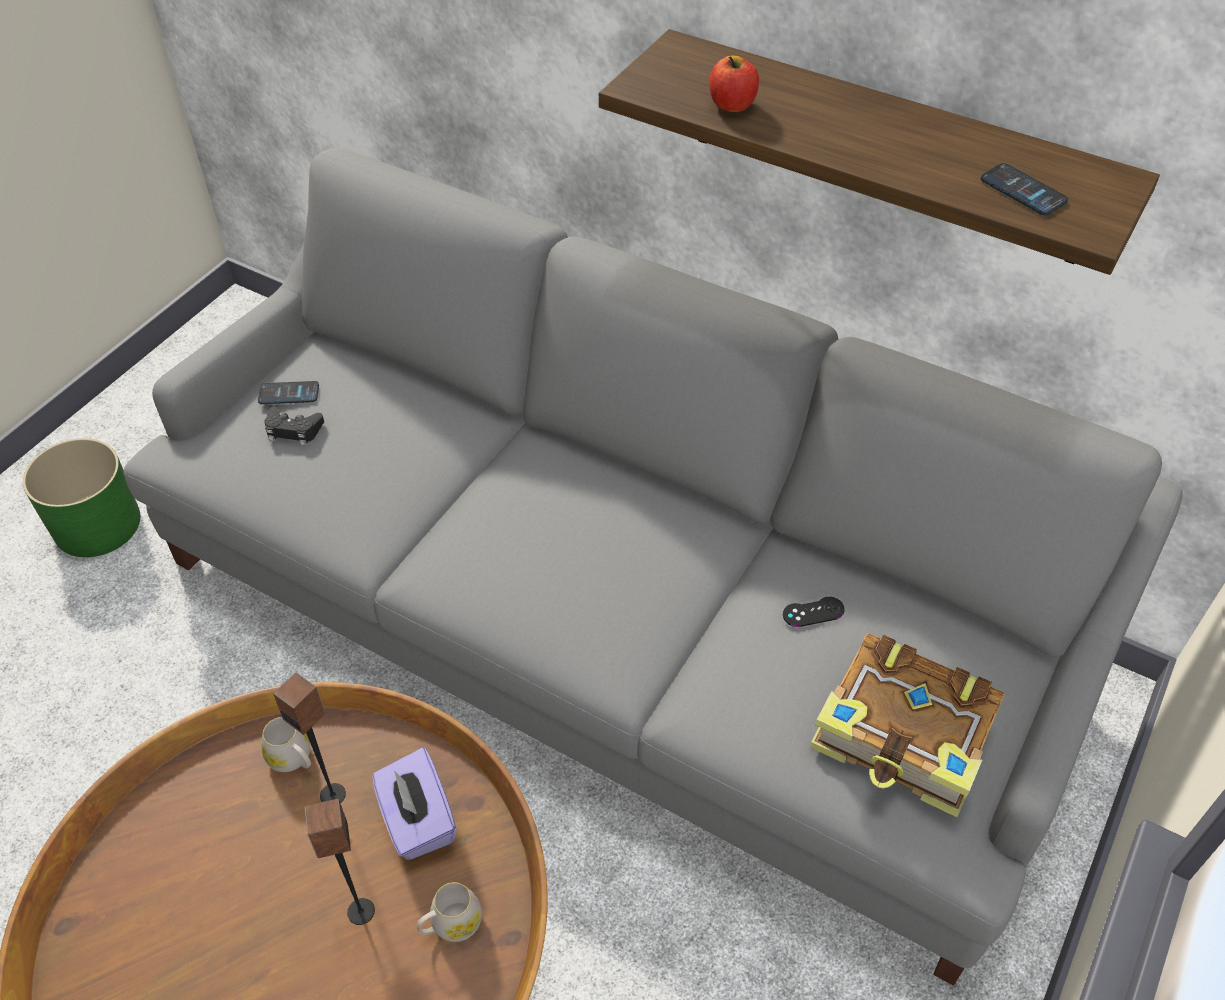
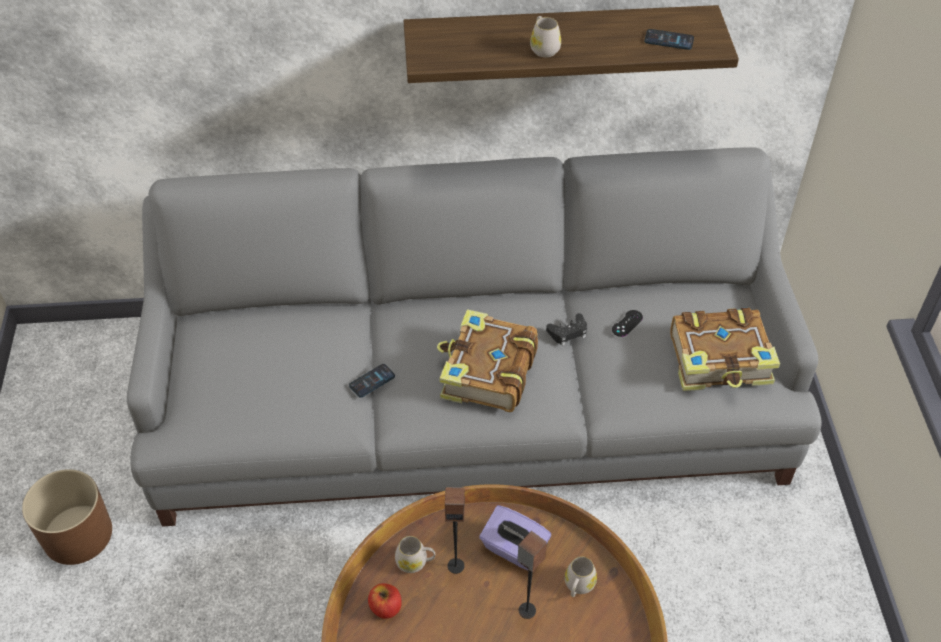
camera: 35 degrees left, 0 degrees up
green planter [23,438,140,557] -> brown planter [22,469,112,565]
phone [258,381,319,404] -> phone moved to [349,364,395,398]
black game controller [264,407,324,445] -> black game controller moved to [546,313,587,346]
apple [709,56,759,112] -> apple moved to [368,583,402,619]
none -> book [437,309,538,412]
none -> white mug [530,16,561,57]

